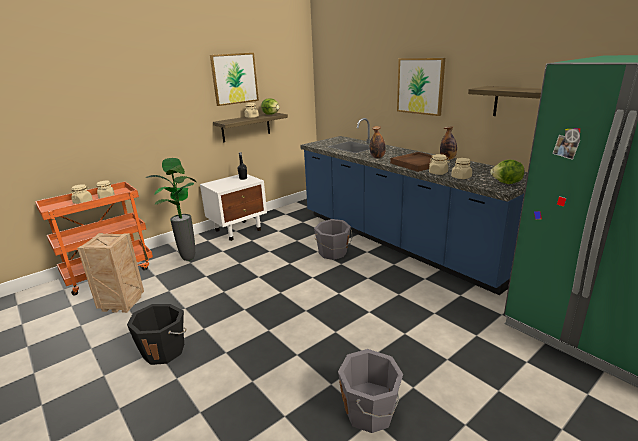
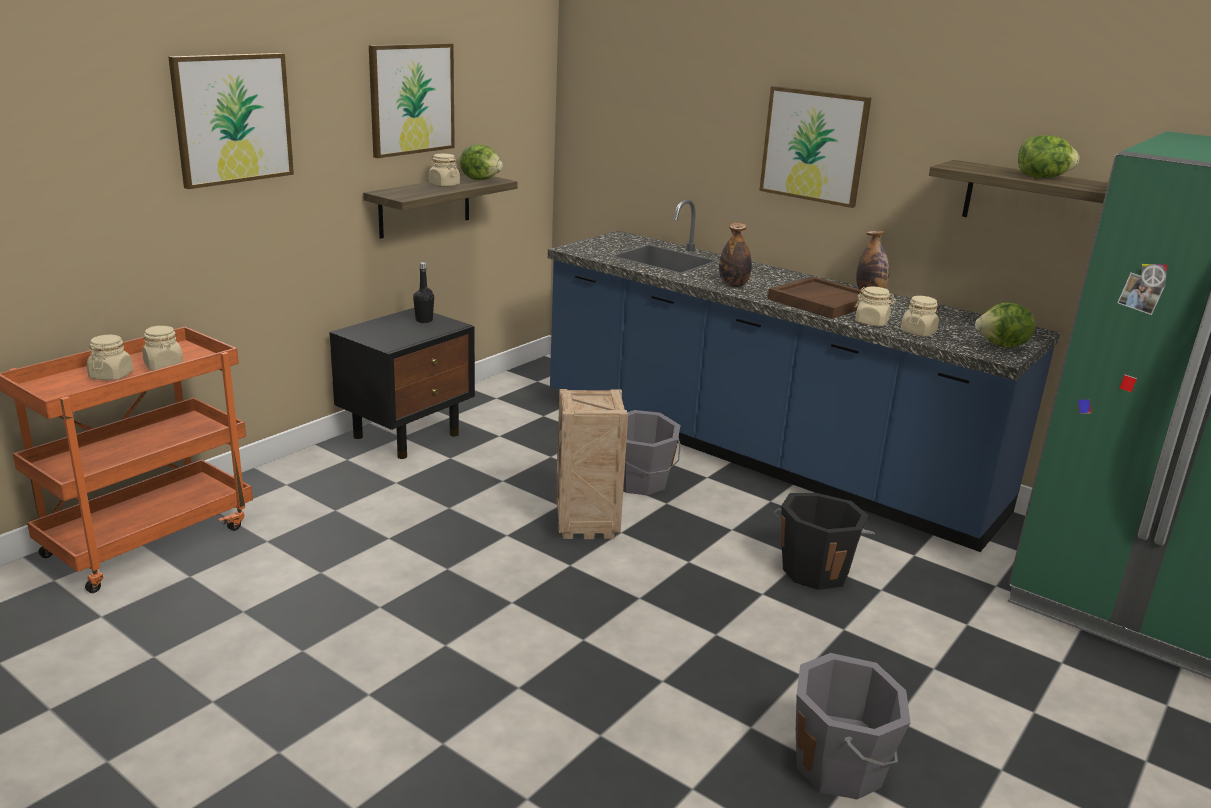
camera: 15 degrees left, 0 degrees up
crate [77,233,144,313] -> crate moved to [556,389,628,539]
black bucket [127,304,187,365] -> black bucket moved to [774,493,875,590]
potted plant [145,158,196,261] -> none
white nightstand [200,174,267,241] -> black nightstand [329,308,475,459]
none -> picture [168,53,294,189]
none -> lettuce [1018,135,1079,178]

